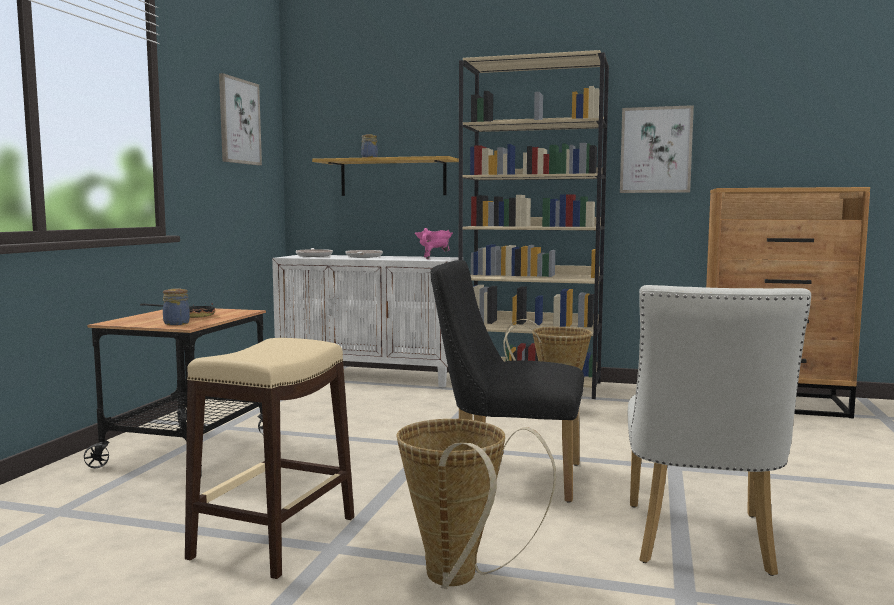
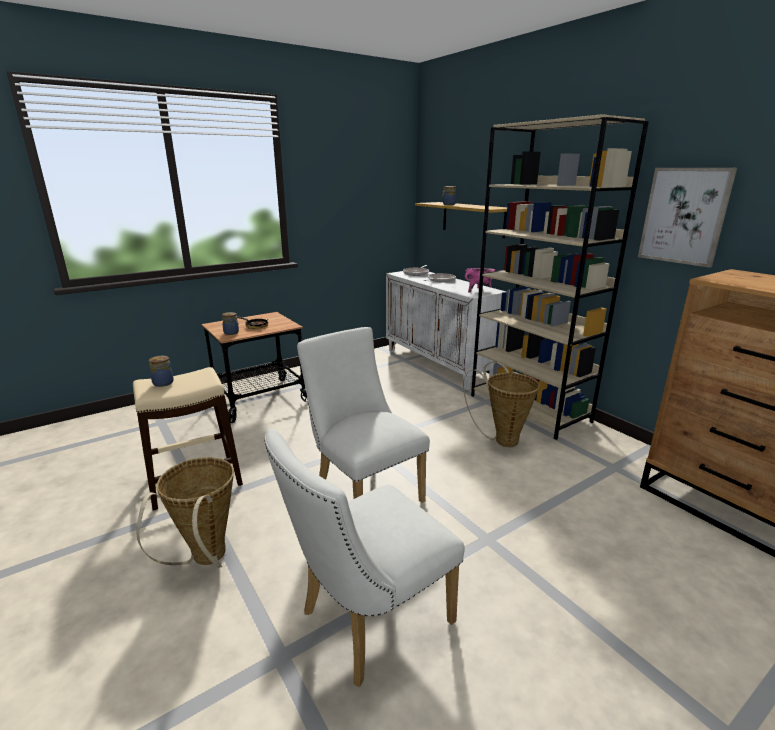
camera: 40 degrees right, 15 degrees up
picture [219,73,262,165] -> none
black chair [430,260,584,503] -> white chair [297,327,430,503]
none -> jar [149,356,174,387]

